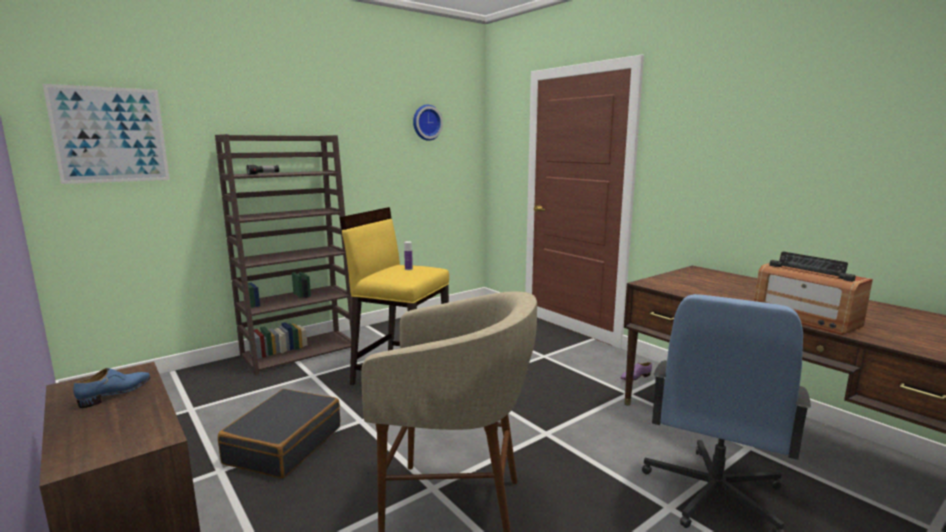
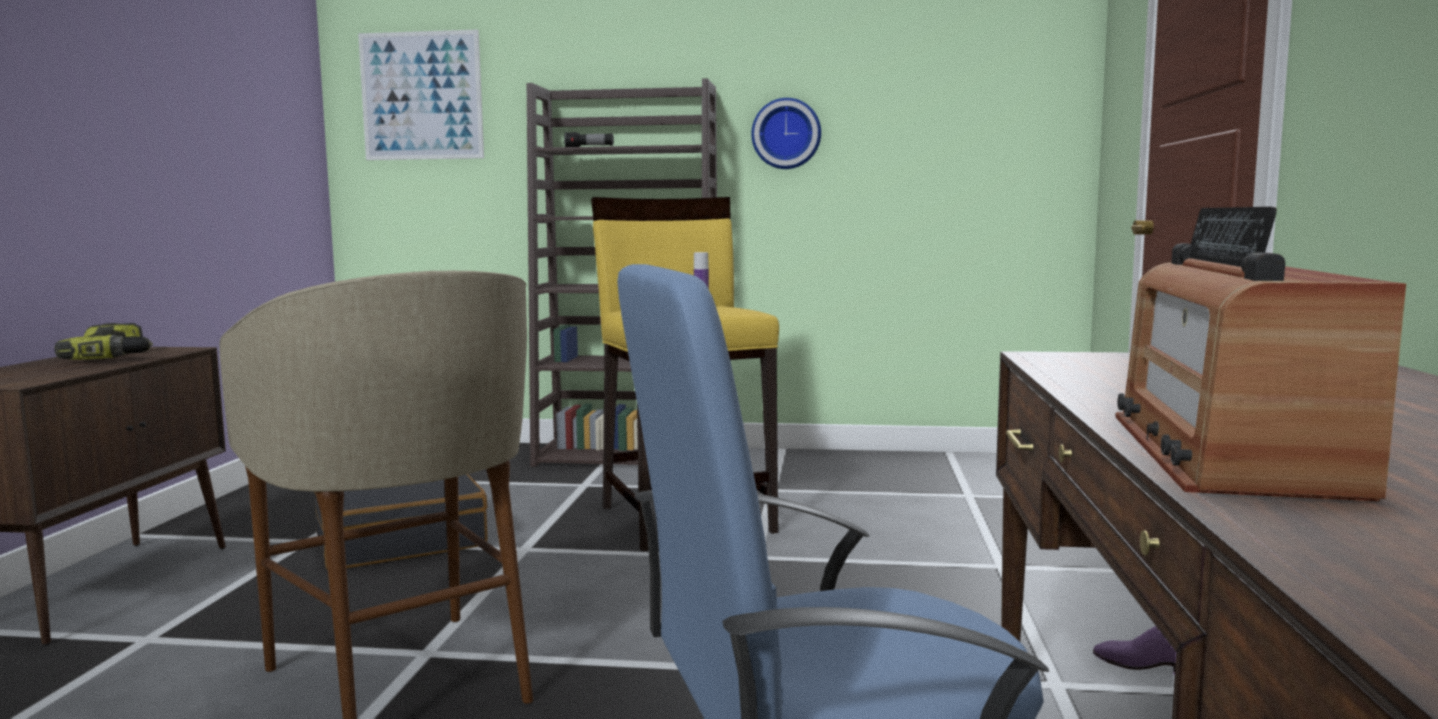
camera: 45 degrees right, 5 degrees down
blue shoe [73,368,151,408] -> power drill [55,323,153,360]
wall clock [413,105,443,141] -> wall clock moved to [751,98,821,169]

